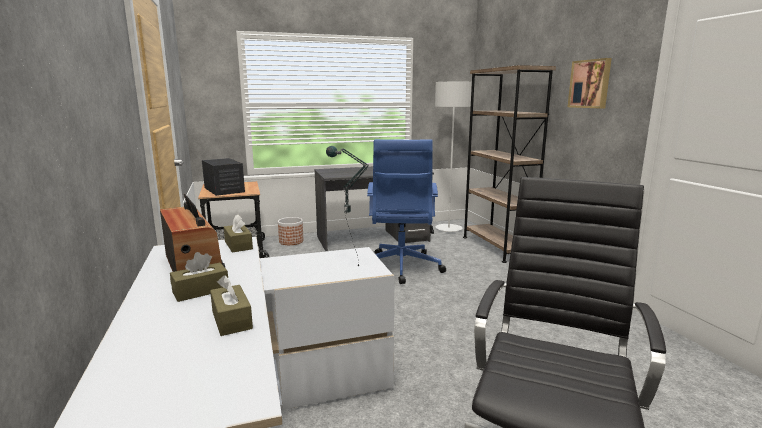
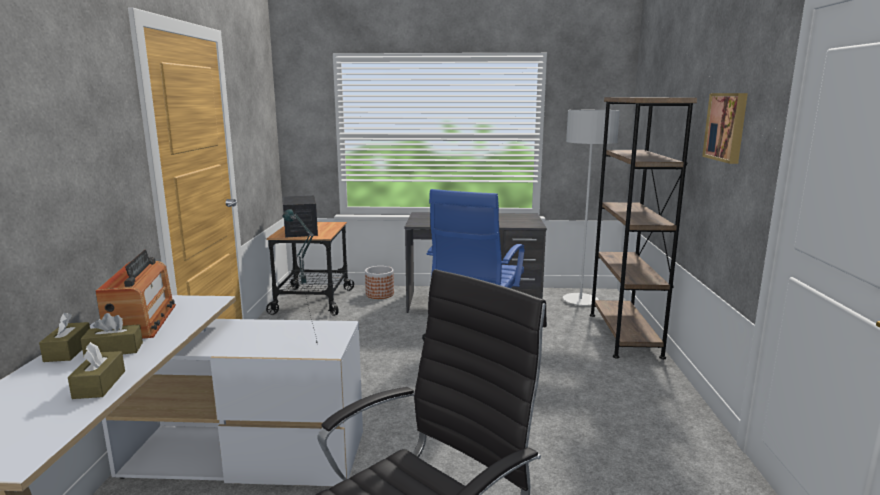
camera: 20 degrees right, 0 degrees up
brown tissue box [224,214,253,253] -> brown tissue box moved to [39,313,90,362]

